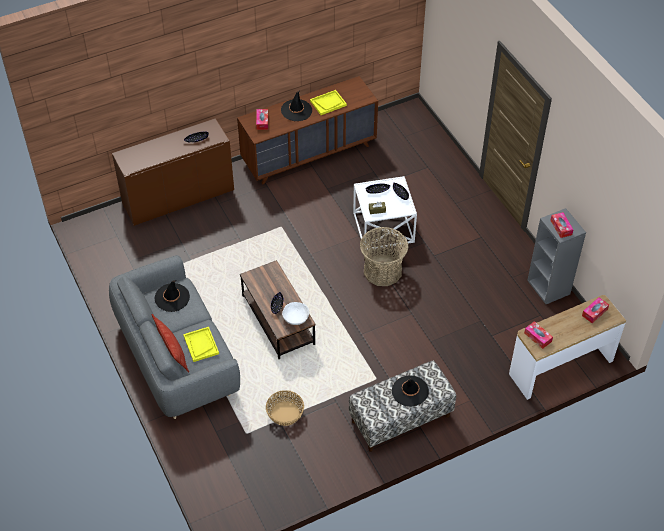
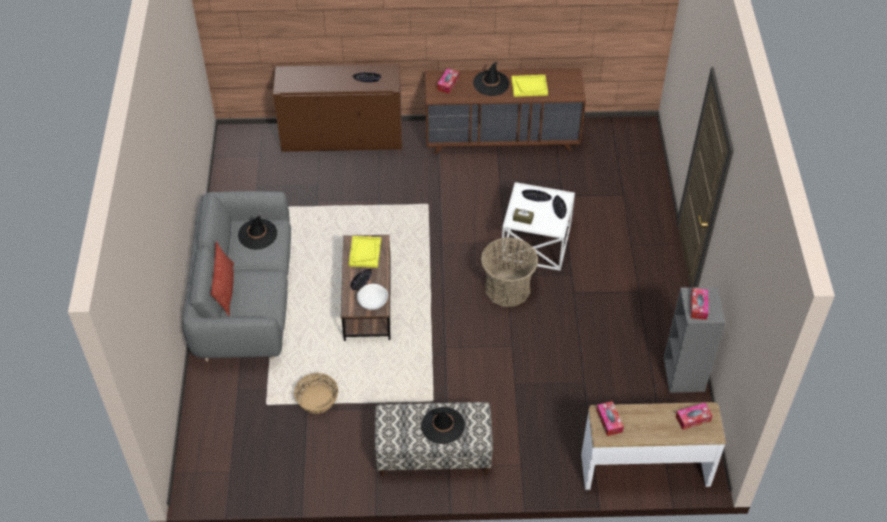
camera: 25 degrees right, 0 degrees up
yellow tray [183,327,219,362] -> yellow tray moved to [349,236,381,268]

